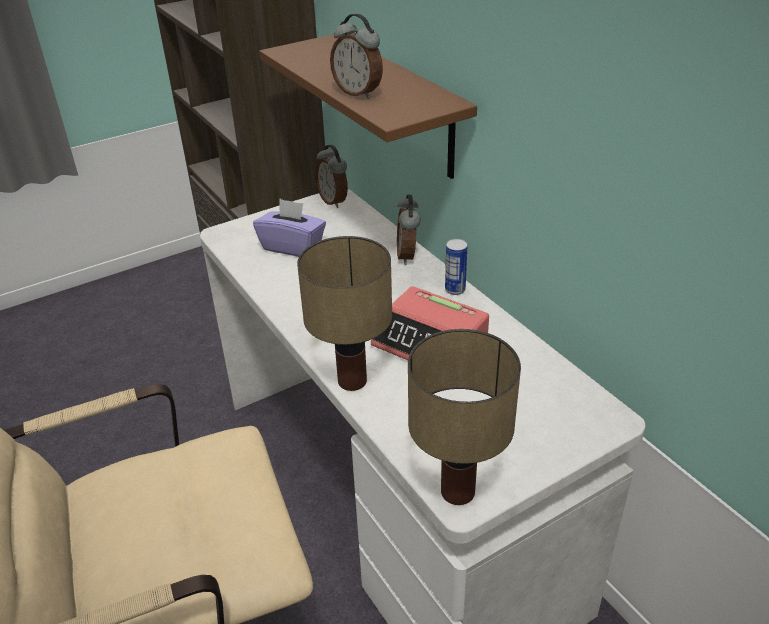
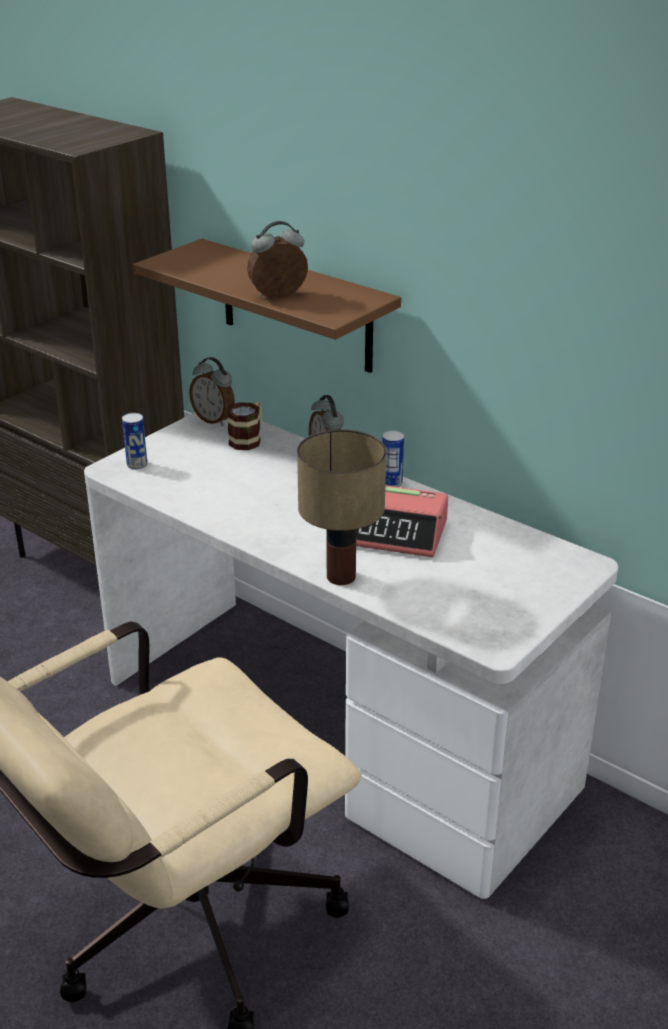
camera: 20 degrees left, 5 degrees down
purple tissue box [253,198,326,257] -> none
alarm clock [330,14,383,99] -> alarm clock turned 135 degrees clockwise [247,221,308,298]
table lamp [408,329,521,505] -> none
none -> can [122,413,147,470]
none -> mug [227,401,262,450]

